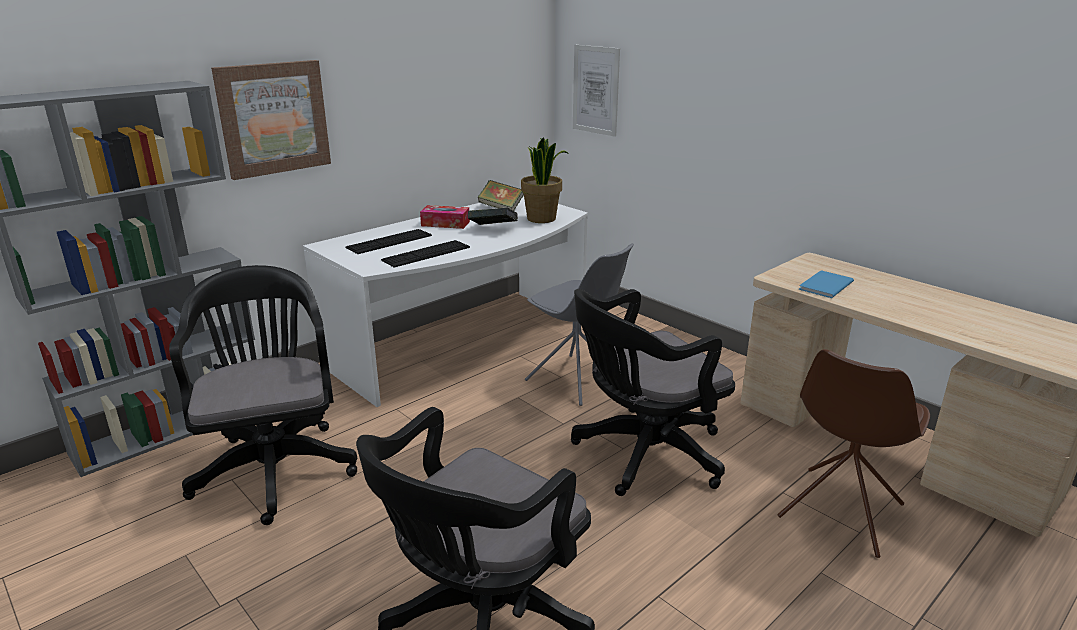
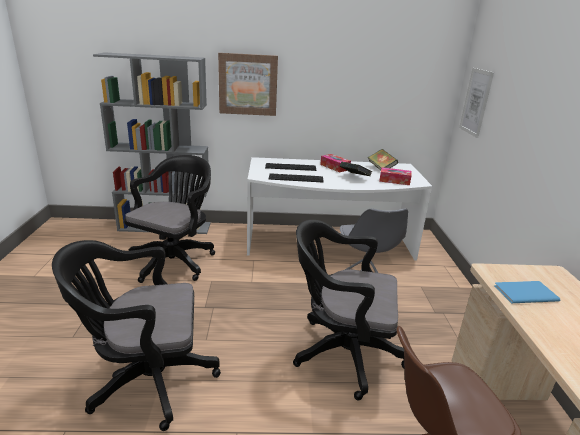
camera: 40 degrees right, 0 degrees up
potted plant [521,137,569,223] -> tissue box [379,167,412,185]

